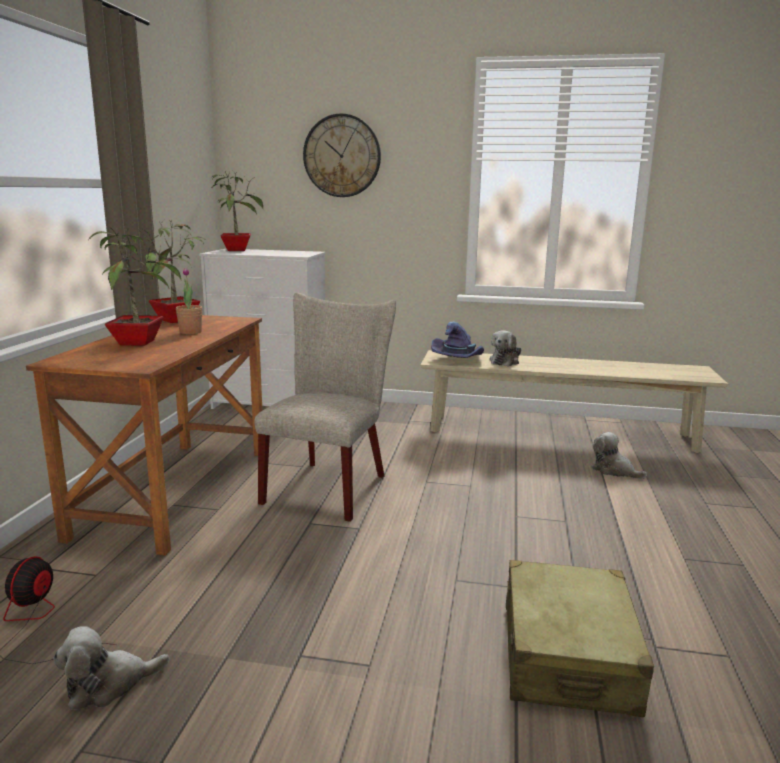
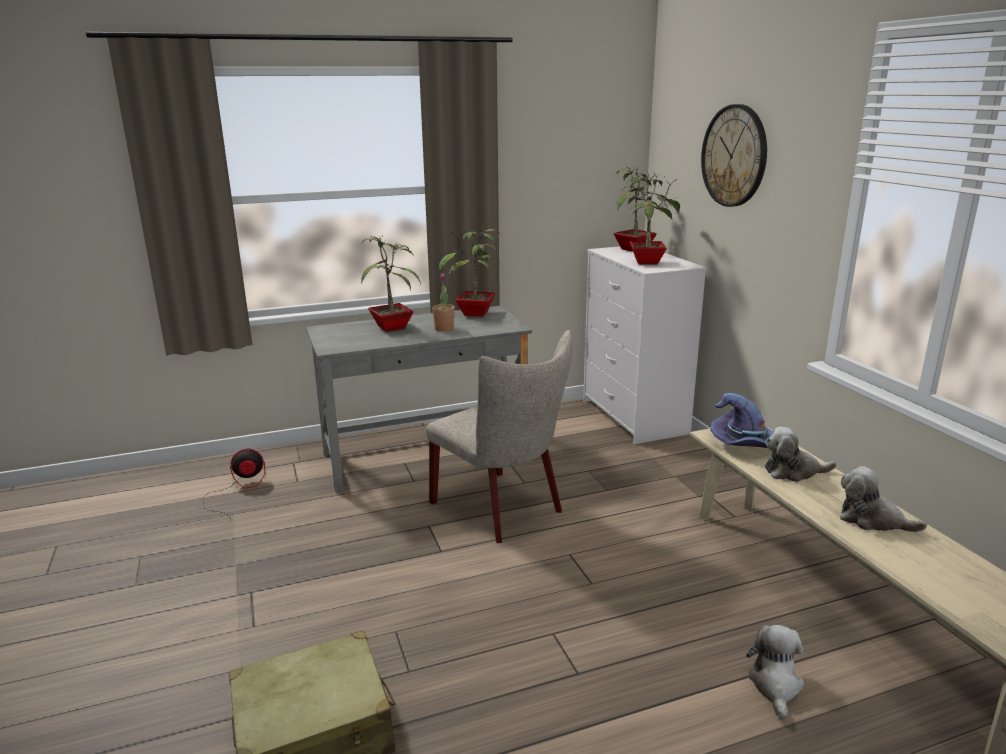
camera: 60 degrees right, 5 degrees up
brown desk [26,315,262,555] -> grey desk [306,306,532,492]
plush toy [53,626,169,710] -> plush toy moved to [840,466,927,532]
beige chair [254,293,396,522] -> beige chair turned 60 degrees clockwise [426,330,572,543]
none -> potted plant [623,172,680,264]

